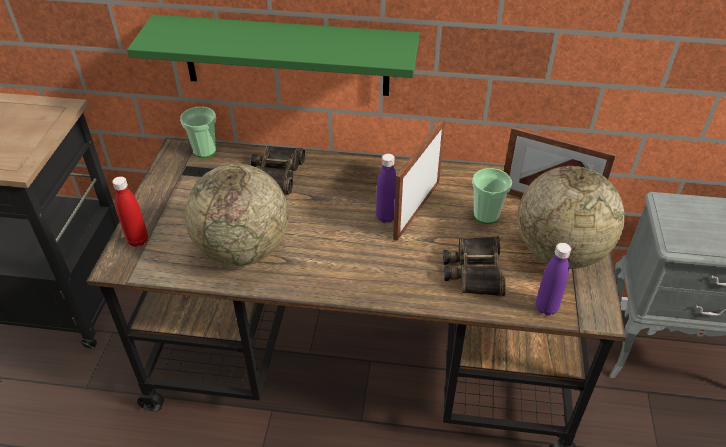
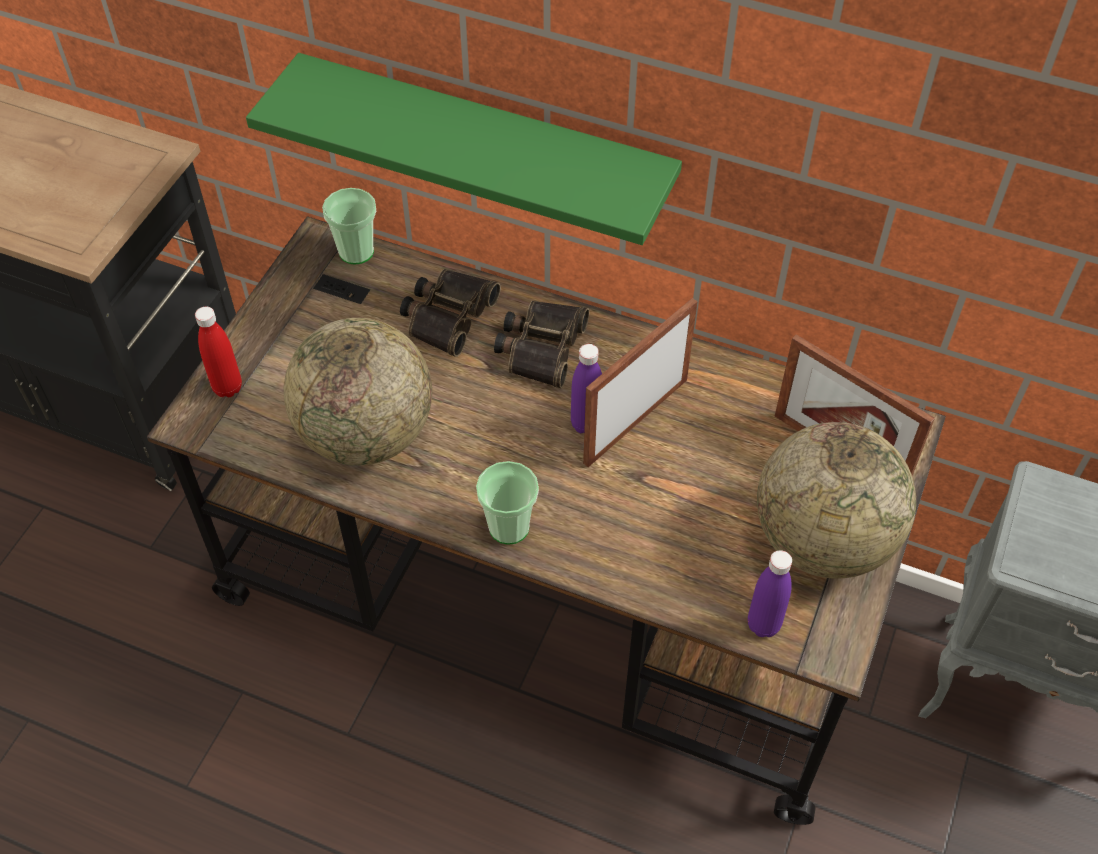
camera: 15 degrees right, 10 degrees up
binoculars [443,236,506,296] -> binoculars moved to [494,301,589,388]
cup [472,168,512,224] -> cup moved to [476,461,539,545]

